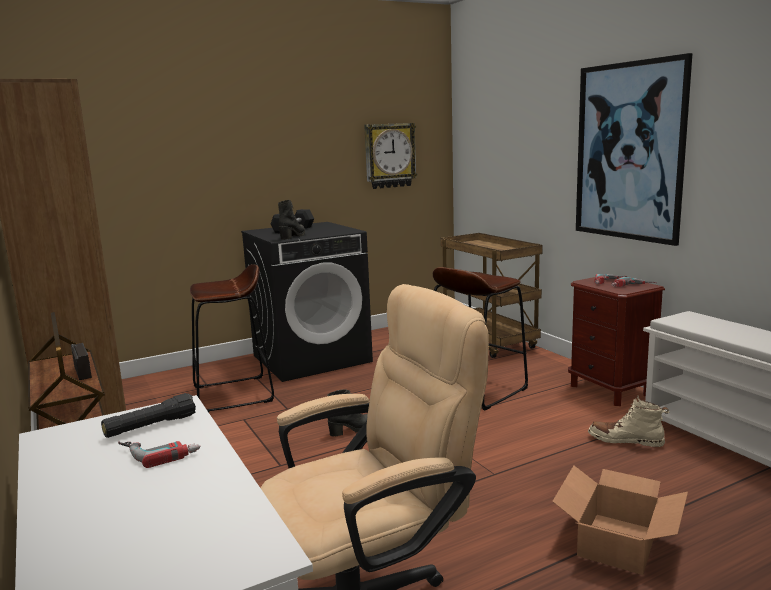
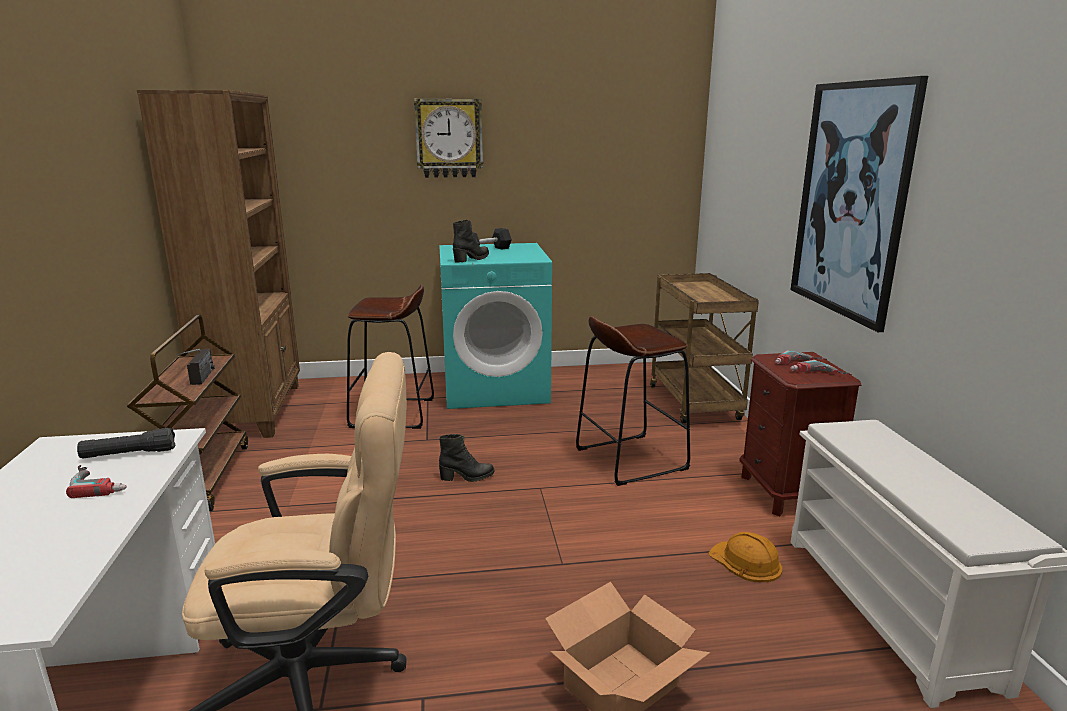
camera: 20 degrees right, 5 degrees up
black washing machine [241,222,373,382] -> turquoise washing machine [439,243,552,409]
wall clock [364,123,418,189] -> wall clock moved to [414,99,483,178]
beige boot [588,396,670,447] -> orange hard hat [709,532,782,582]

